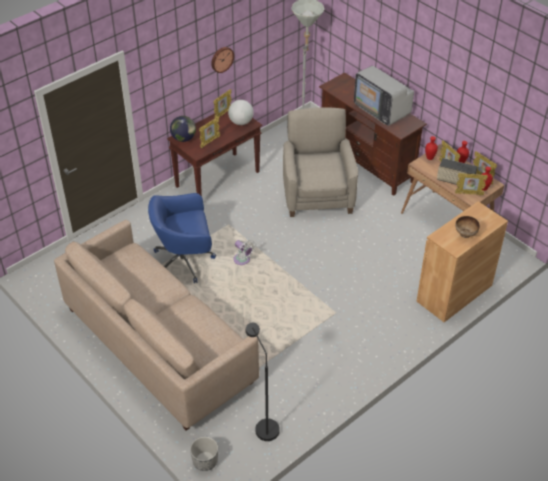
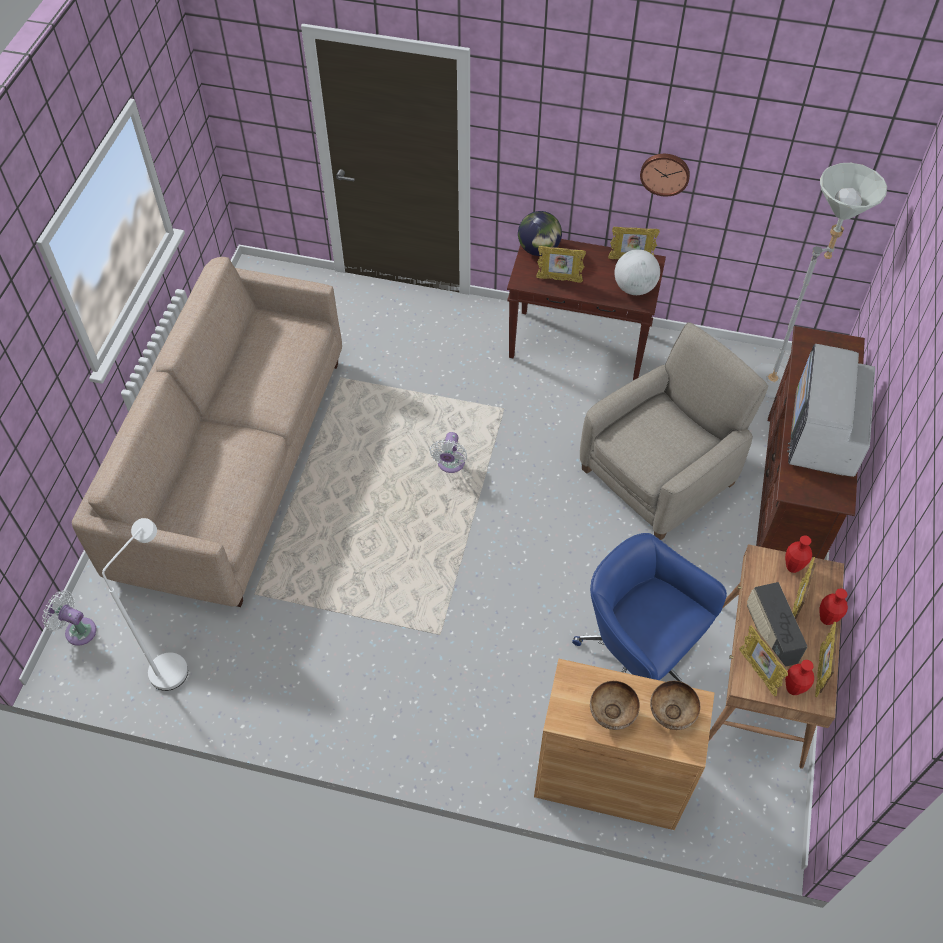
camera: 55 degrees right, 10 degrees up
blue office chair [148,193,216,283] -> blue office chair moved to [572,533,727,682]
planter [190,437,218,471] -> white fan [42,590,97,646]
black floor lamp [245,323,280,441] -> white floor lamp [102,518,188,691]
none -> bowl [650,681,700,730]

